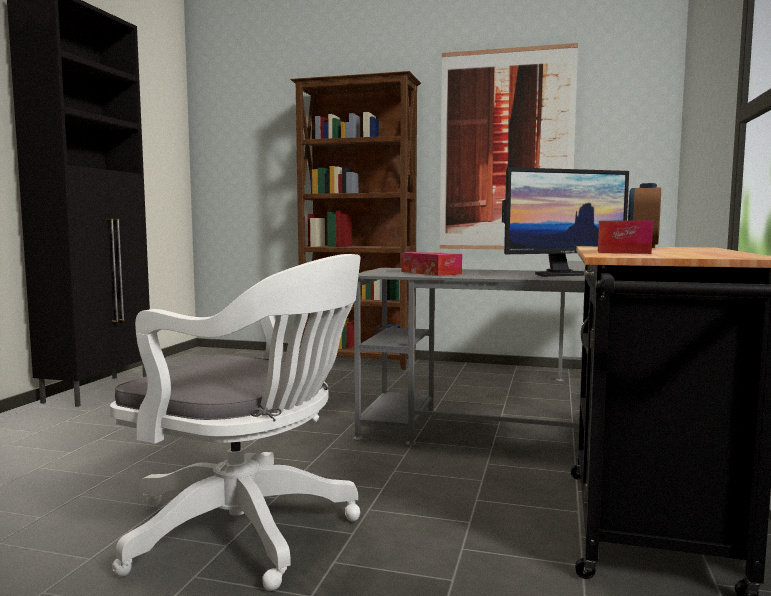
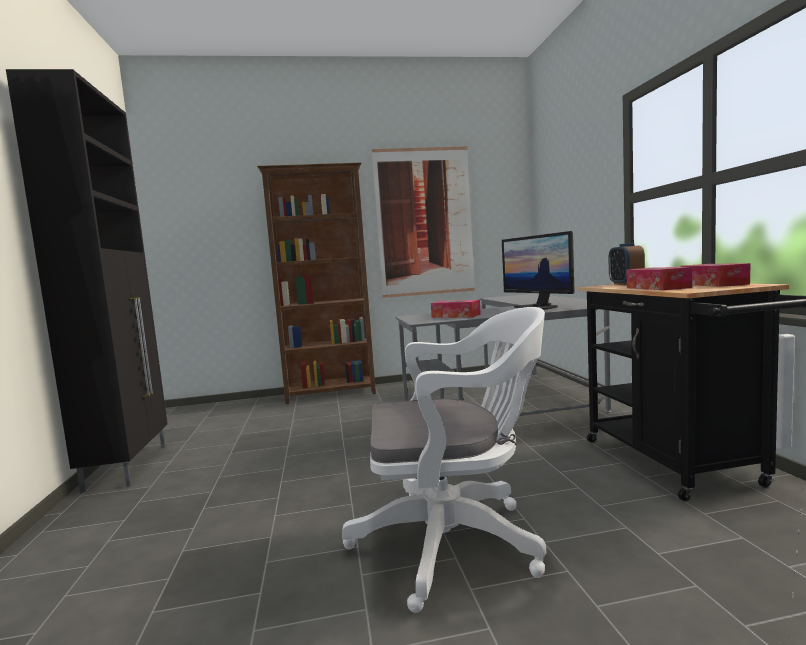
camera: 25 degrees left, 0 degrees up
monitor [502,167,629,277] -> monitor turned 105 degrees clockwise [502,231,575,310]
none -> tissue box [680,263,750,287]

